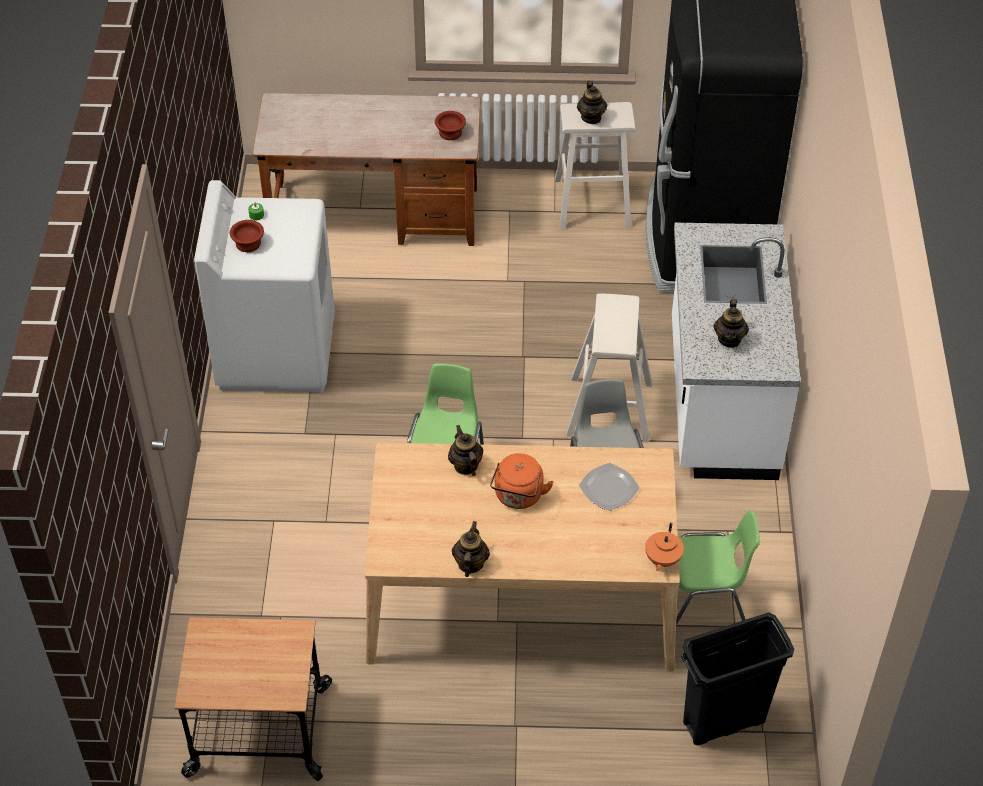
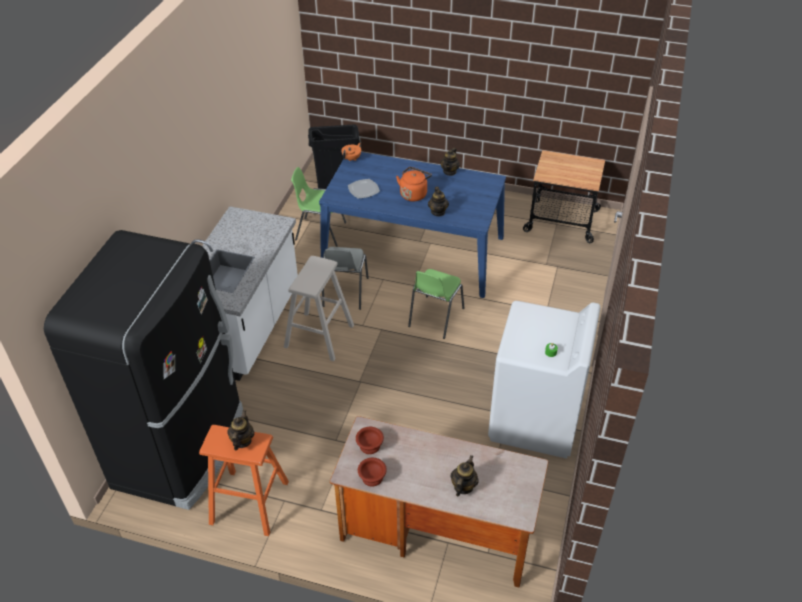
camera: 165 degrees left, 5 degrees down
brown bowl [230,220,264,252] -> brown bowl moved to [358,458,387,487]
beige dining table [365,442,680,671] -> blue dining table [319,152,506,298]
beige stool [555,102,635,230] -> orange stool [199,425,289,536]
teapot [714,299,749,348] -> teapot moved to [450,455,479,497]

